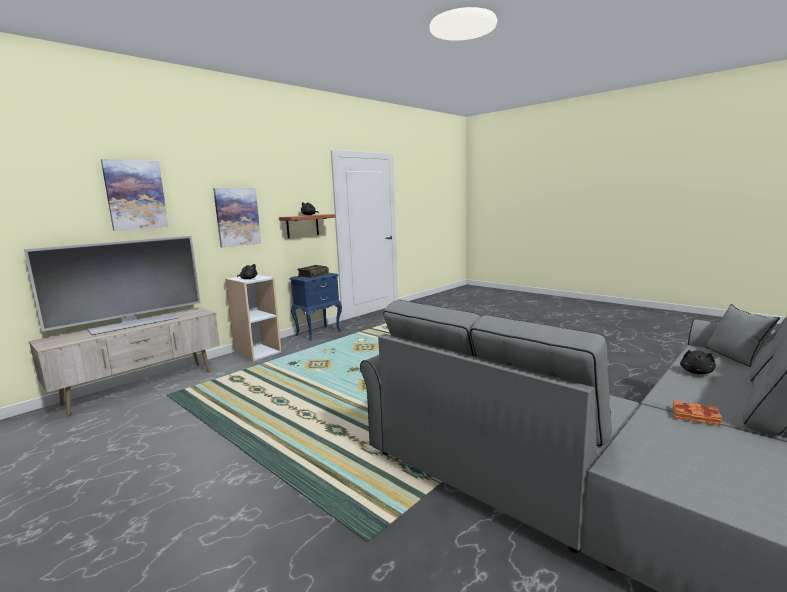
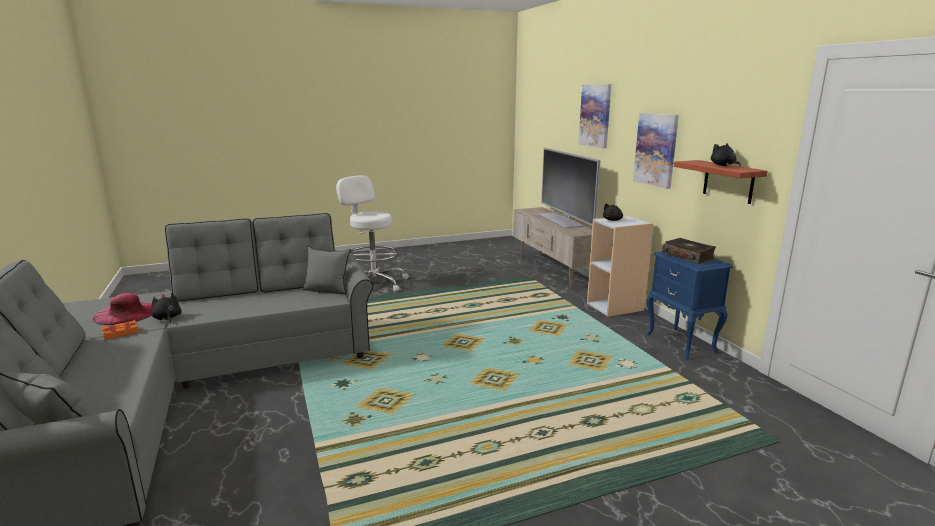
camera: 115 degrees right, 5 degrees up
black plush toy [680,350,716,374] -> black plush toy moved to [151,293,182,323]
none -> pink hat [93,293,152,325]
none -> white stool [336,175,409,291]

